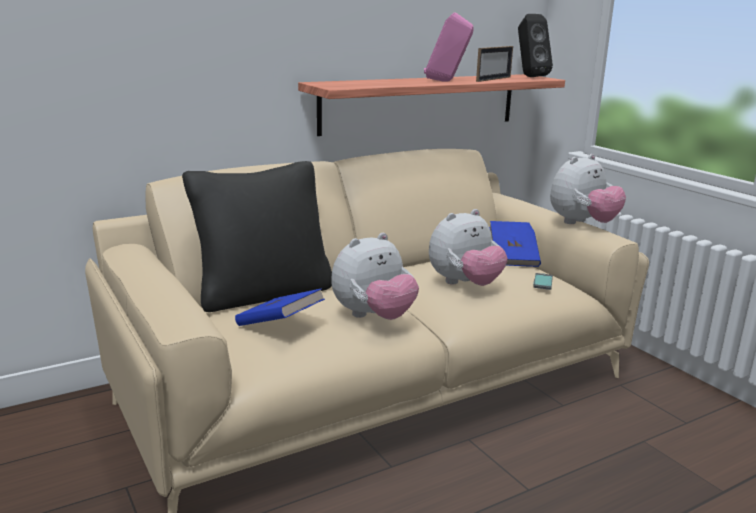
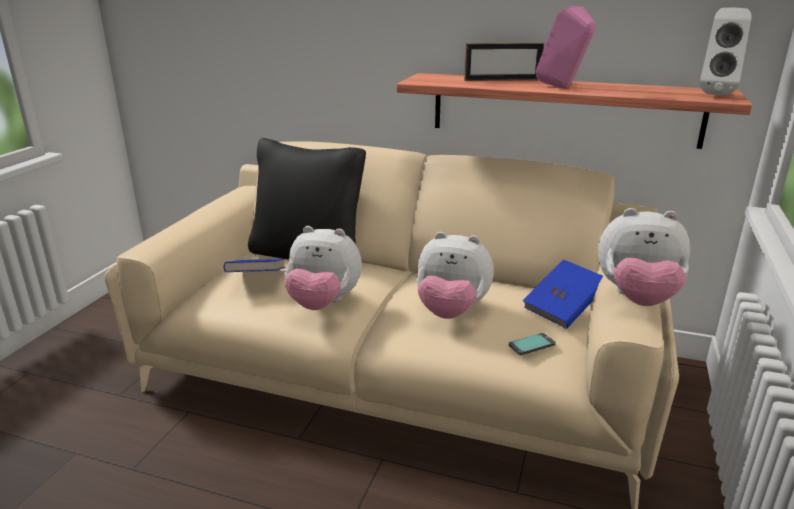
camera: 50 degrees right, 5 degrees up
picture frame [476,46,513,82] -> picture frame moved to [464,43,544,81]
black speaker [518,14,553,77] -> white speaker [700,8,751,95]

